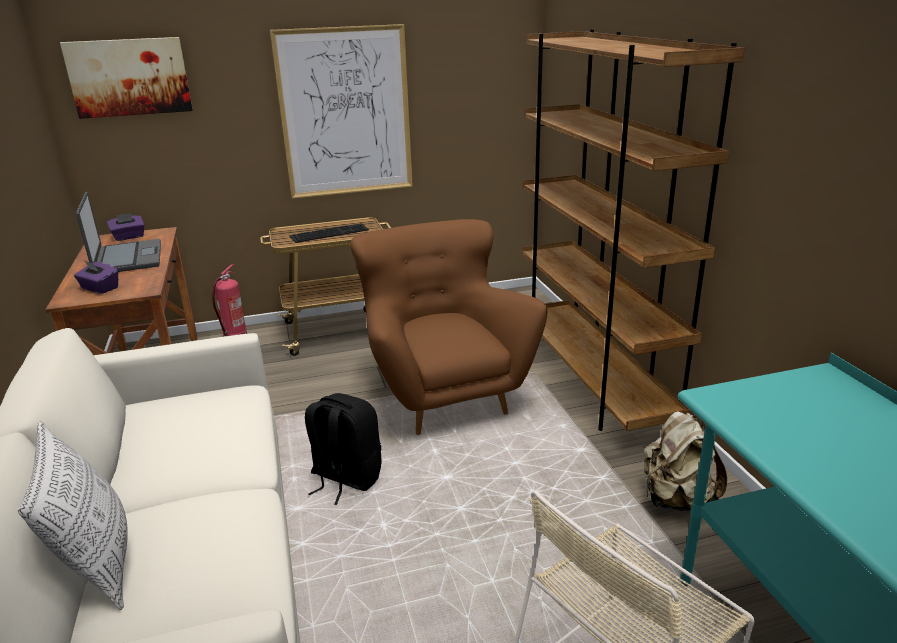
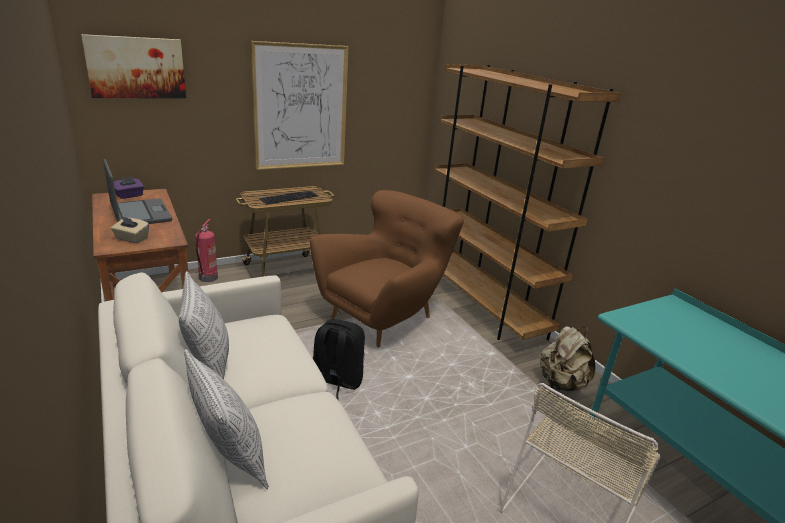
camera: 15 degrees left, 0 degrees up
purple tissue box [74,261,118,294] -> beige tissue box [111,216,149,243]
brown armchair [350,219,548,435] -> brown armchair turned 75 degrees clockwise [310,190,464,347]
none -> pillow [179,271,229,379]

